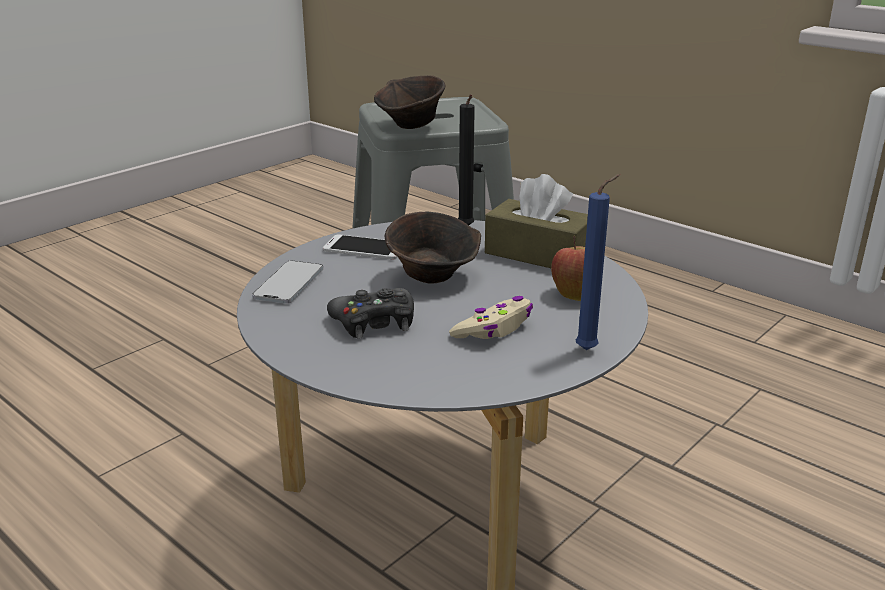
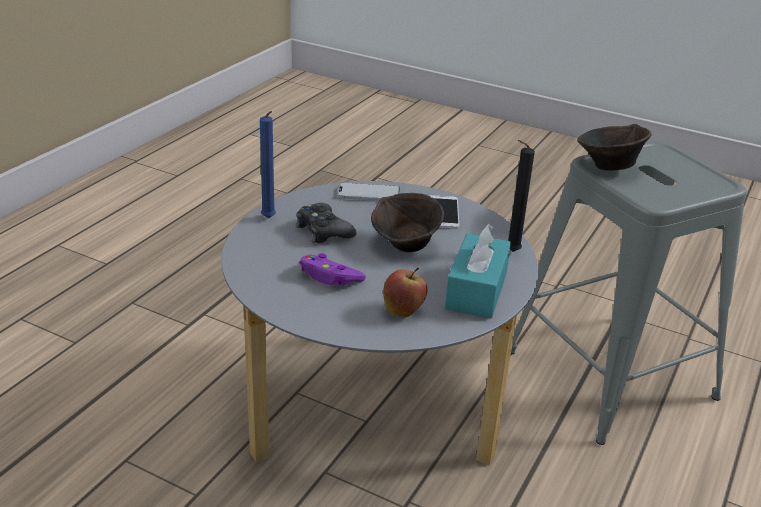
camera: 75 degrees right, 5 degrees up
beige game controller [449,296,533,339] -> purple game controller [299,253,366,286]
brown tissue box [485,174,588,268] -> turquoise tissue box [445,224,511,319]
blue candle [576,174,620,350] -> blue candle moved to [260,111,276,218]

